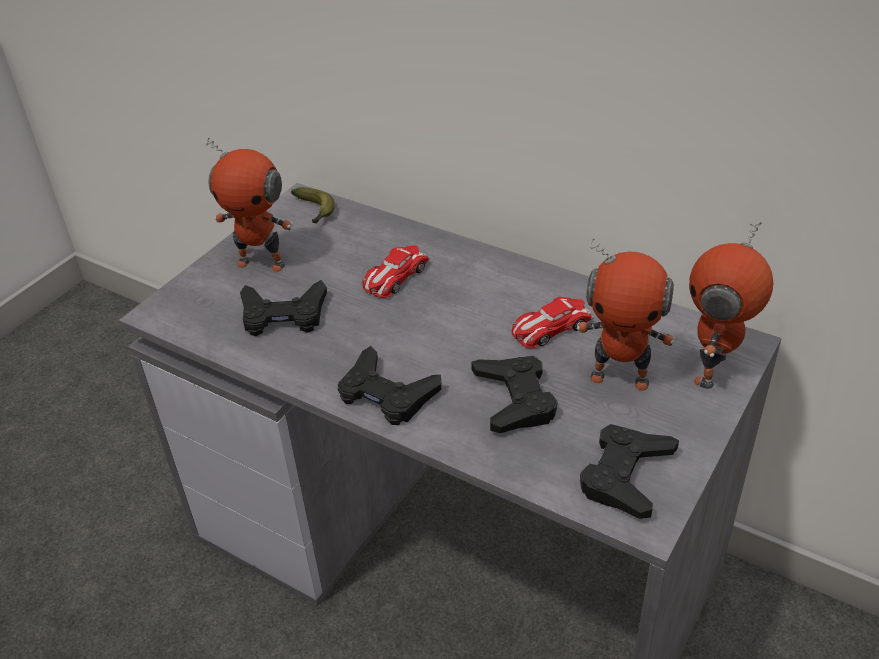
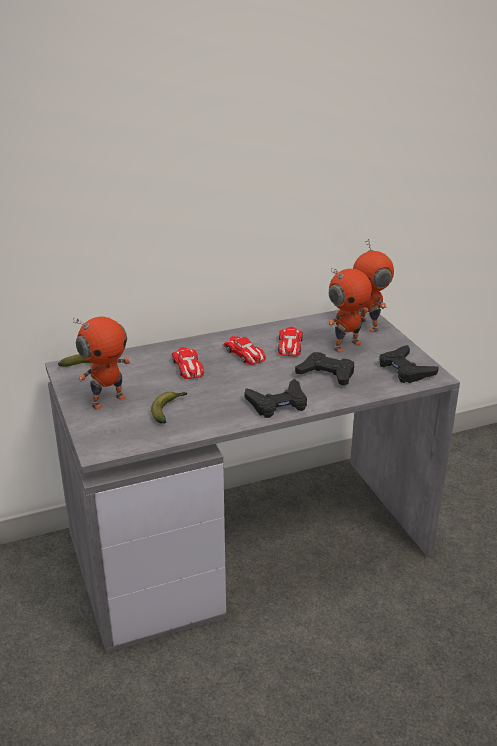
camera: 55 degrees left, 10 degrees down
black game controller [240,280,327,336] -> banana [151,392,187,423]
none -> toy car [223,336,266,365]

